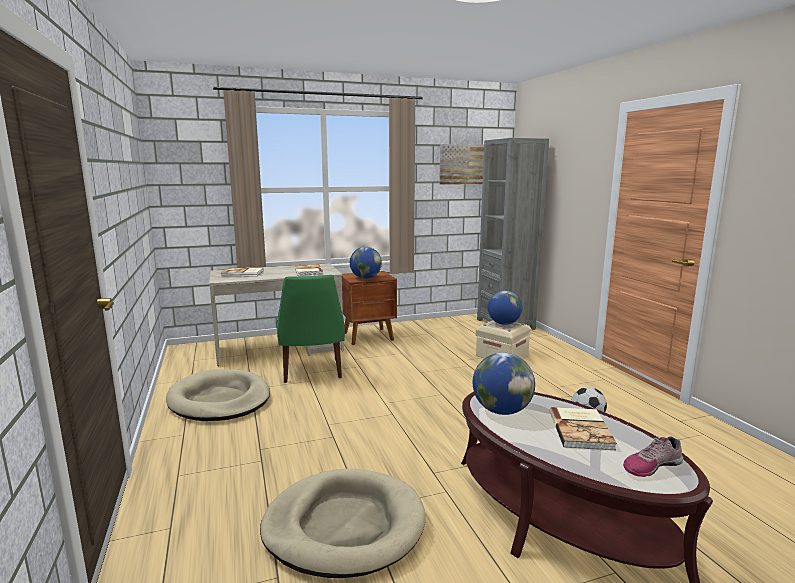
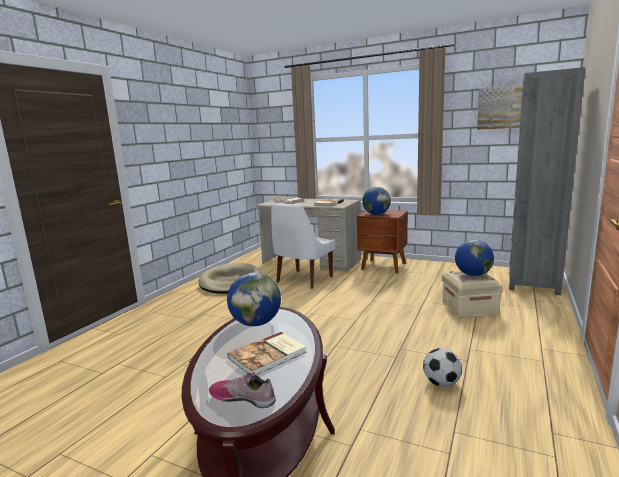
camera: 45 degrees right, 0 degrees up
beige dog bed [260,469,426,578] -> none
green chair [277,275,345,383] -> white chair [271,203,335,289]

